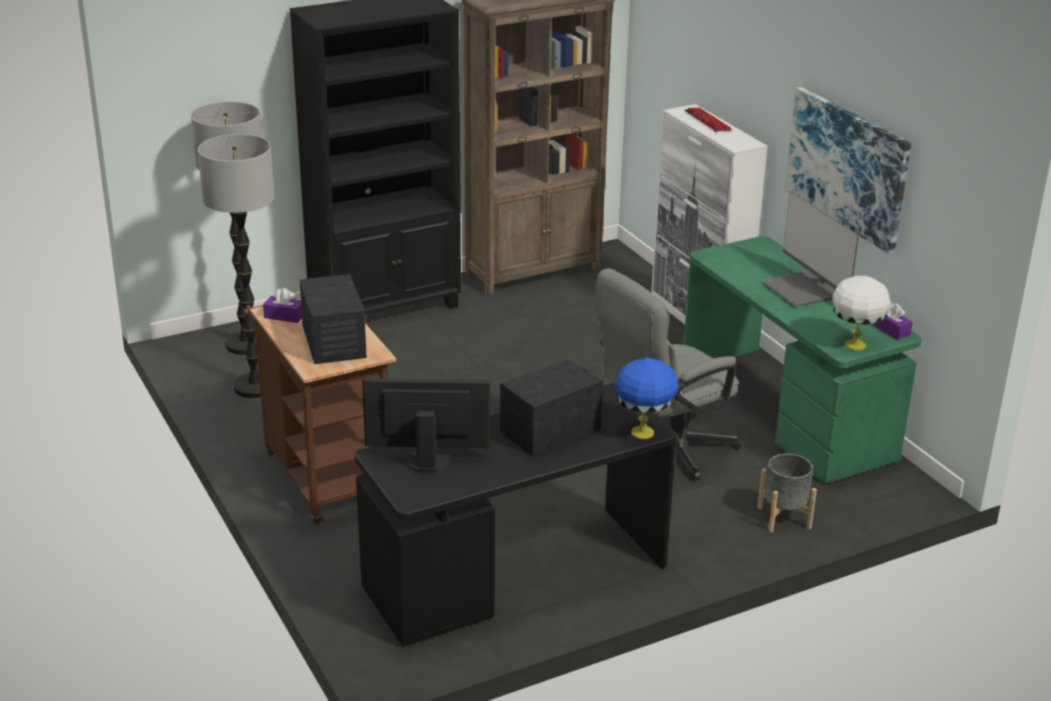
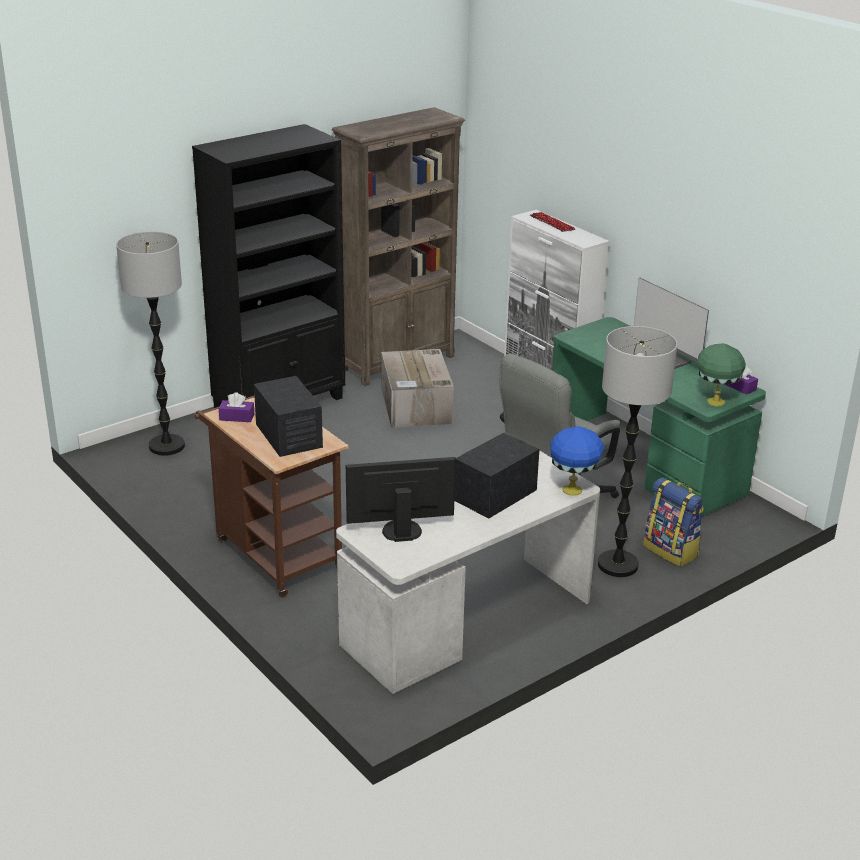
camera: 10 degrees left, 0 degrees up
floor lamp [198,134,274,398] -> floor lamp moved to [598,326,678,577]
black desk [354,383,677,647] -> white desk [336,451,600,694]
grey planter [758,453,817,533] -> backpack [643,478,704,567]
picture [785,87,911,254] -> none
white table lamp [832,276,891,351] -> green table lamp [698,344,746,406]
none -> cardboard box [381,349,454,428]

